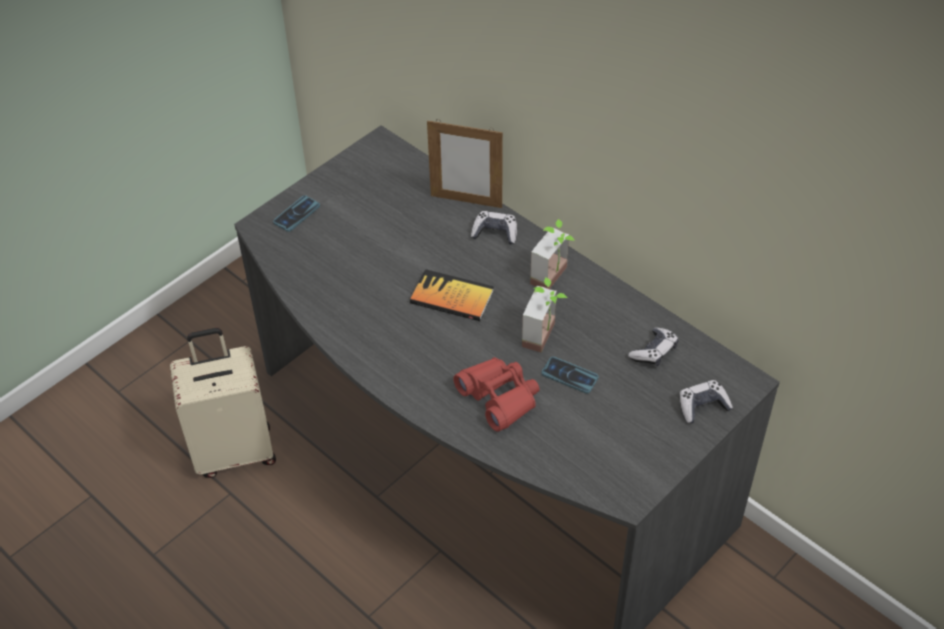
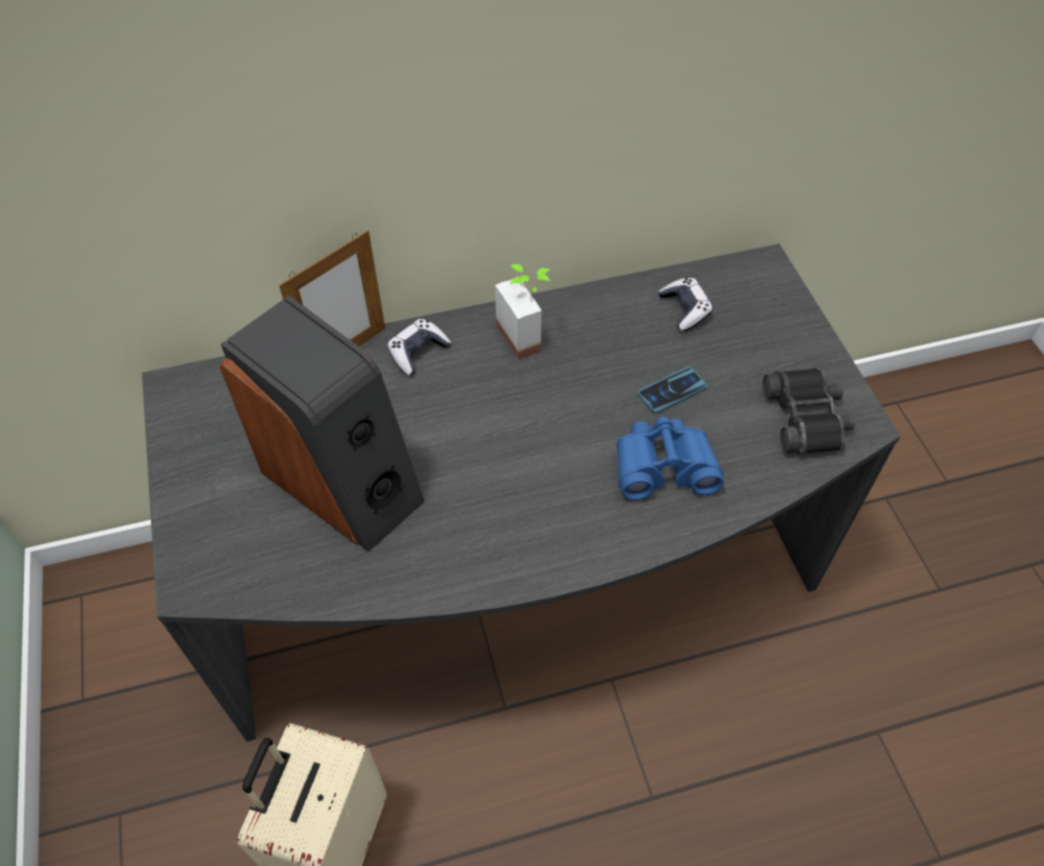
camera: 60 degrees left, 5 degrees up
phone [273,195,320,232] -> none
book [410,269,494,321] -> none
red binoculars [453,357,539,432] -> blue binoculars [616,417,724,500]
potted plant [522,277,567,352] -> none
game controller [679,380,733,423] -> none
none -> speaker [219,296,425,552]
none -> black binoculars [763,368,855,455]

